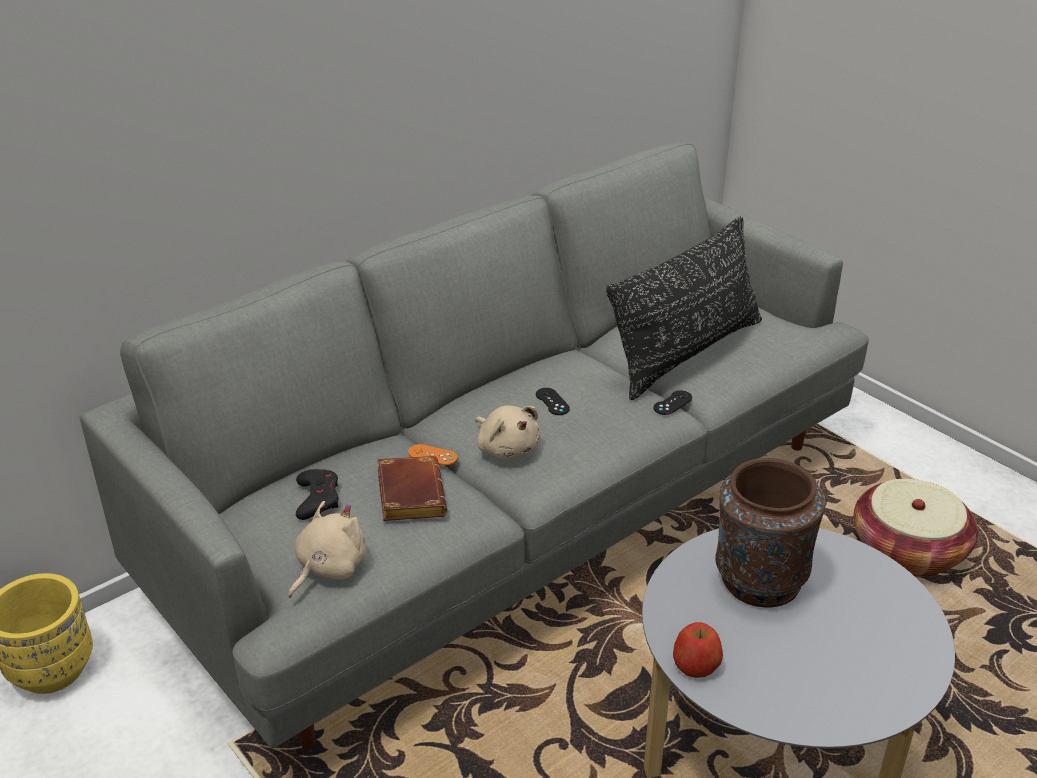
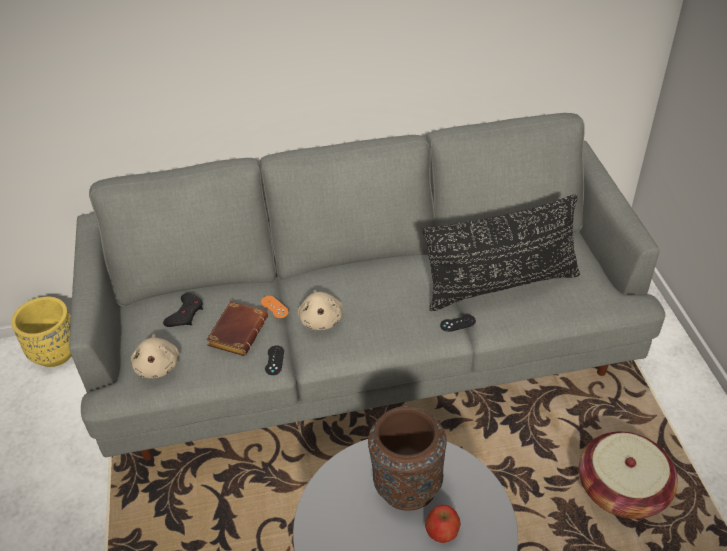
camera: 30 degrees right, 10 degrees up
beige plush toy [288,501,366,598] -> beige plush toy turned 105 degrees clockwise [131,334,179,379]
black game controller [536,388,570,415] -> black game controller moved to [265,345,284,375]
apple [673,622,723,678] -> apple moved to [425,505,461,543]

